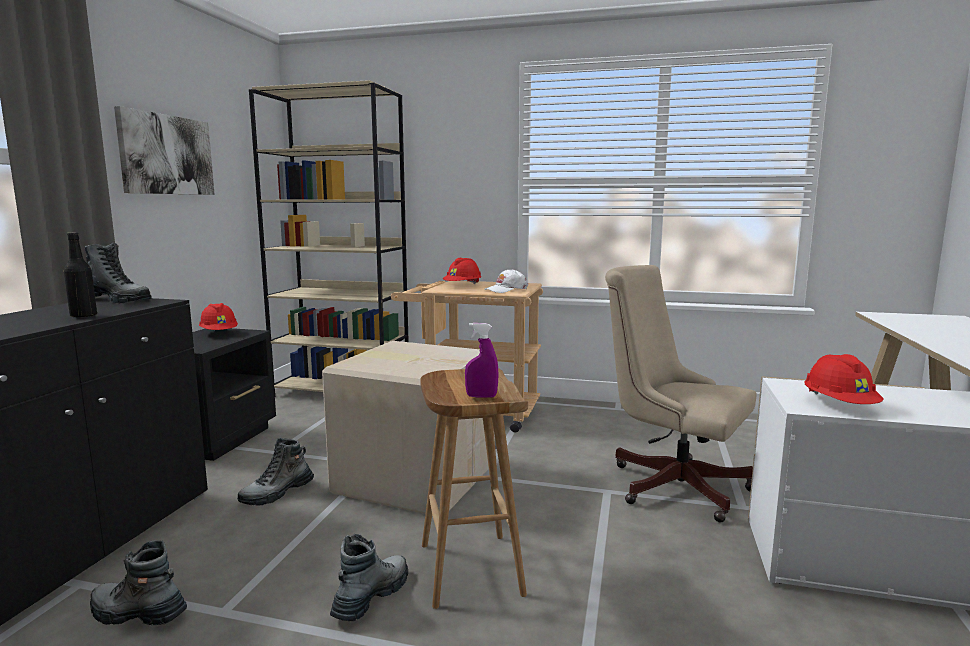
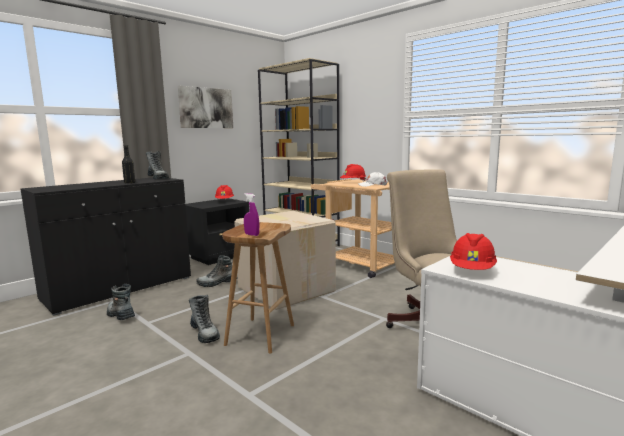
camera: 30 degrees right, 0 degrees up
boot [330,534,408,621] -> boot turned 90 degrees clockwise [189,295,220,343]

